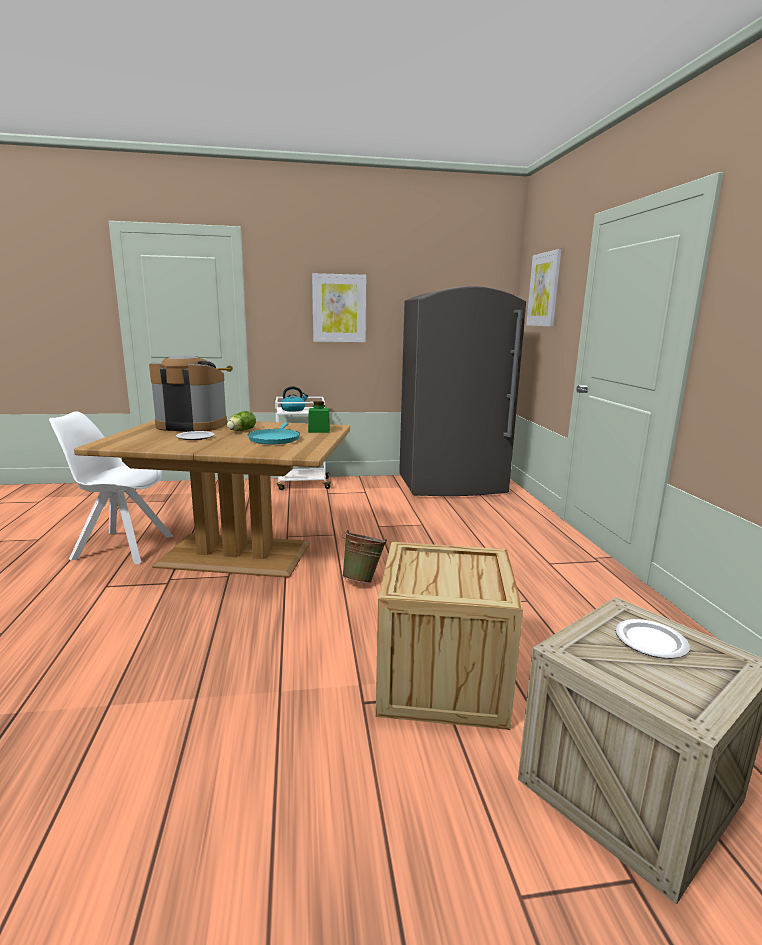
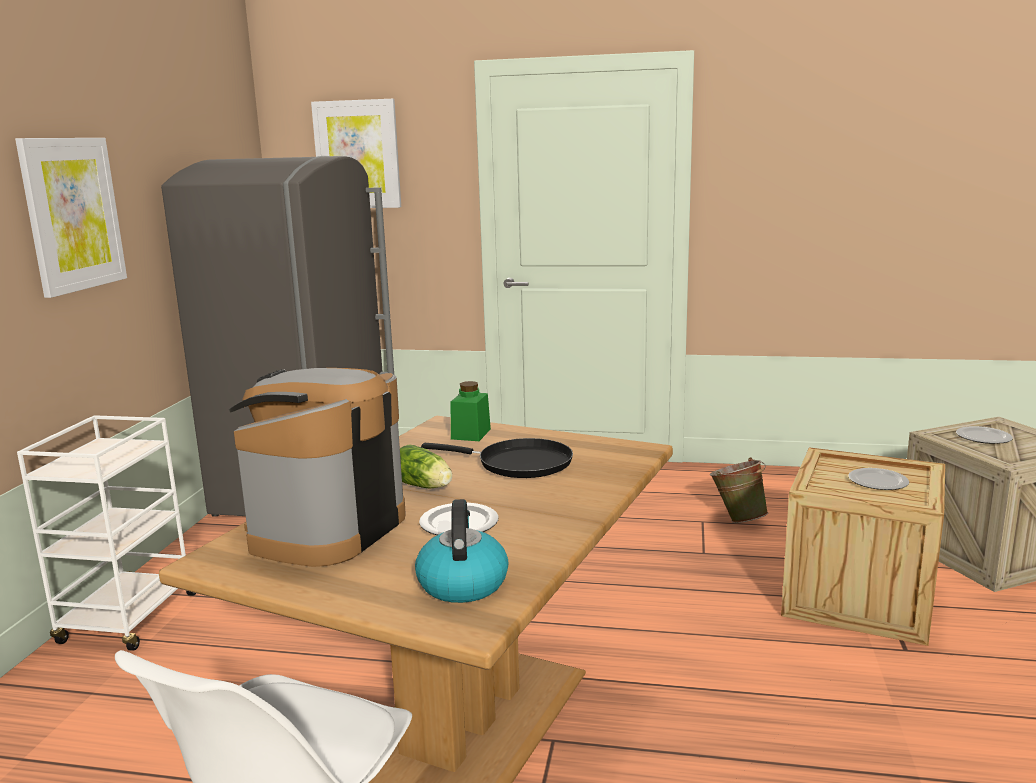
camera: 70 degrees left, 0 degrees up
turquoise frying pan [248,422,300,444] -> black frying pan [421,438,573,478]
kettle [280,386,308,412] -> kettle moved to [415,499,509,603]
green bucket [342,530,387,583] -> green bucket moved to [710,457,768,523]
none -> plate [848,468,909,490]

